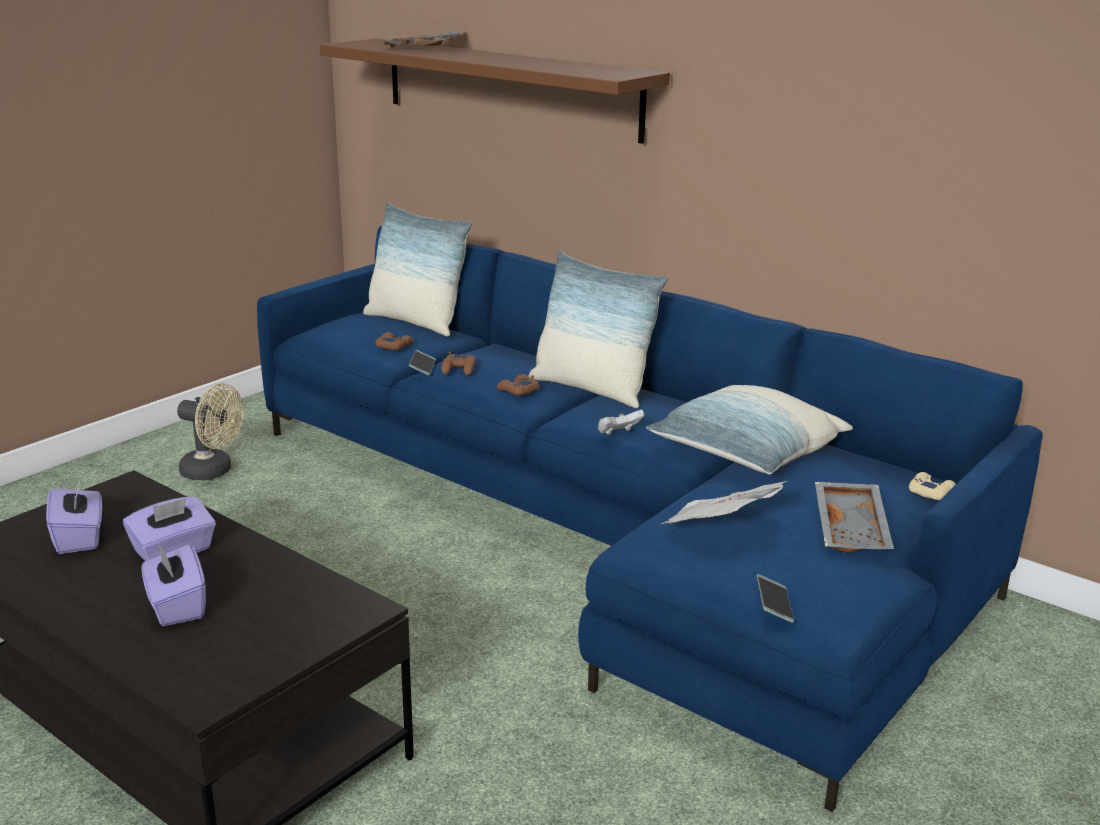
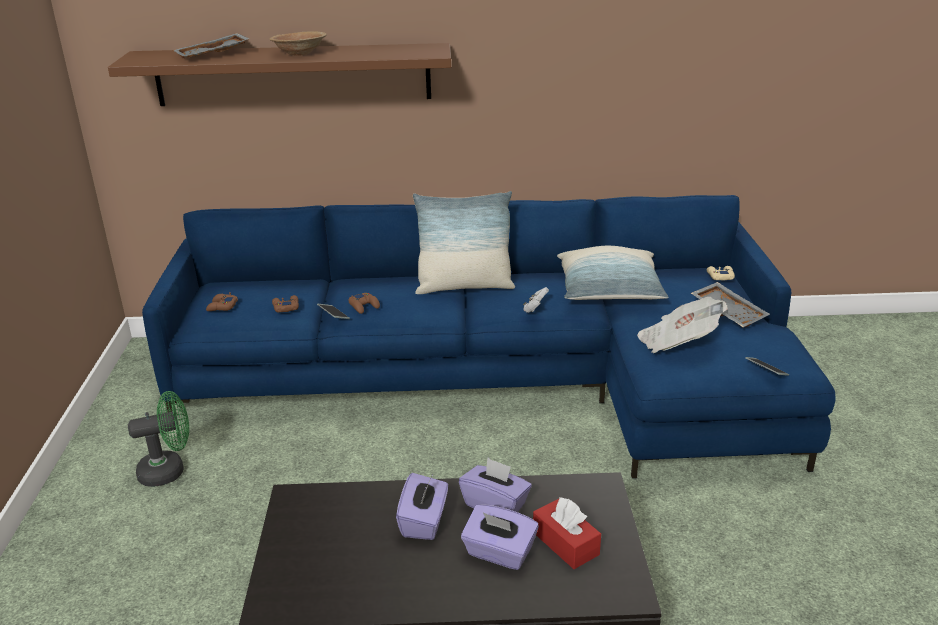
camera: 40 degrees left, 5 degrees up
purple tissue box [46,479,102,554] -> purple tissue box moved to [459,457,532,512]
beige fan [177,383,244,480] -> green fan [128,391,189,487]
pillow [363,202,472,337] -> none
brown game controller [497,374,539,396] -> brown game controller moved to [206,292,238,311]
none -> brown bowl [269,32,327,56]
none -> red tissue box [533,497,601,569]

